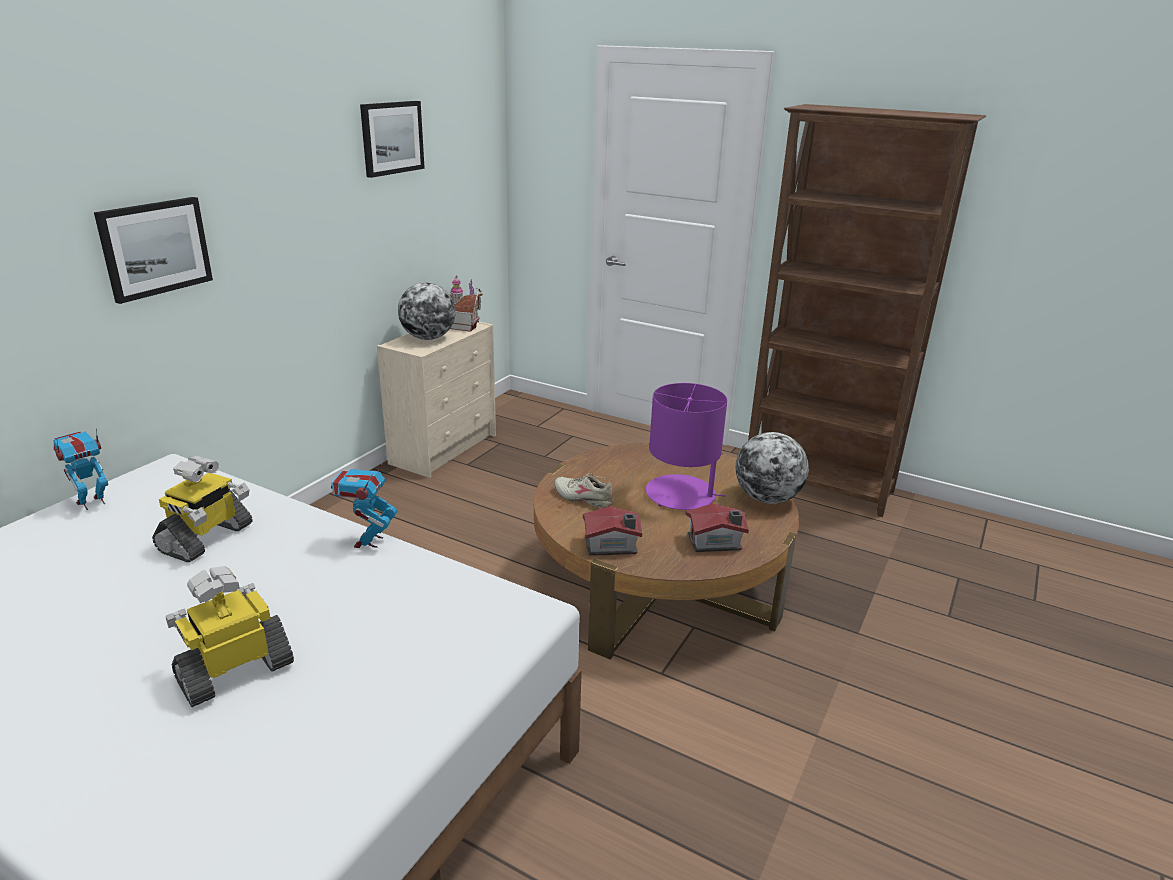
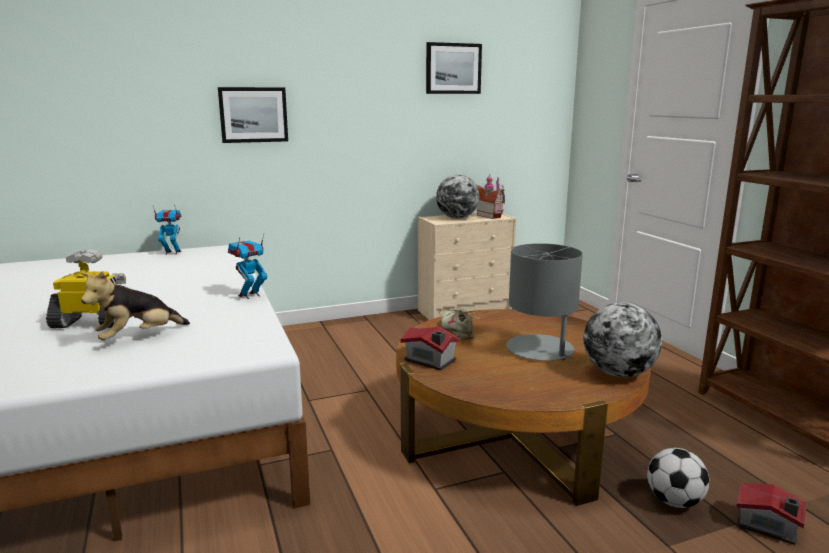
camera: 40 degrees right, 10 degrees down
toy robot [152,456,253,562] -> none
purple table lamp [646,383,727,510] -> grey table lamp [506,243,583,361]
toy house [686,503,749,552] -> toy house moved to [736,483,806,545]
none -> plush toy [81,271,190,340]
none -> football [647,448,709,508]

